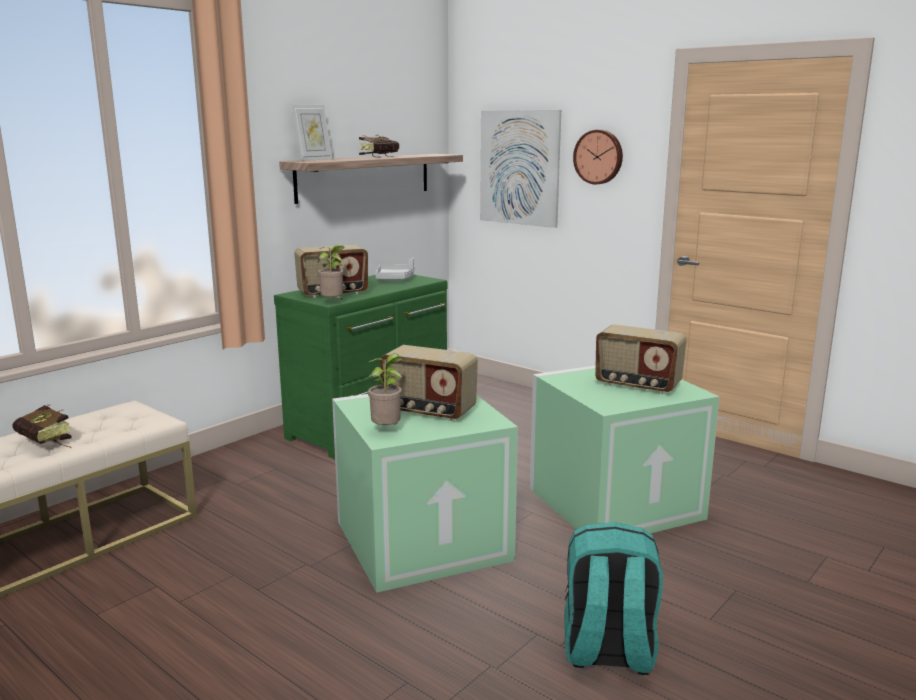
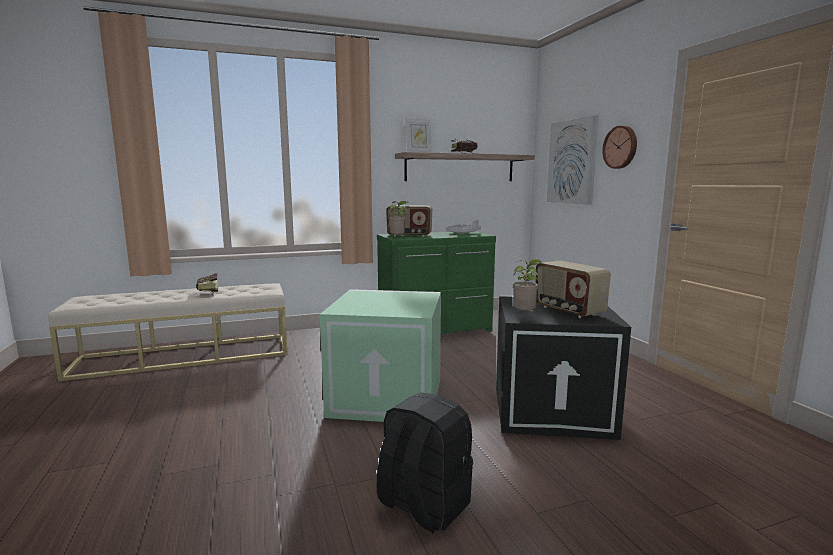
camera: 30 degrees right, 5 degrees down
potted plant [368,354,403,425] -> potted plant moved to [513,259,542,314]
radio [380,345,478,421] -> none
green storage box [530,365,720,533] -> black storage box [496,295,631,440]
turquoise backpack [564,522,663,675] -> black backpack [377,392,473,533]

